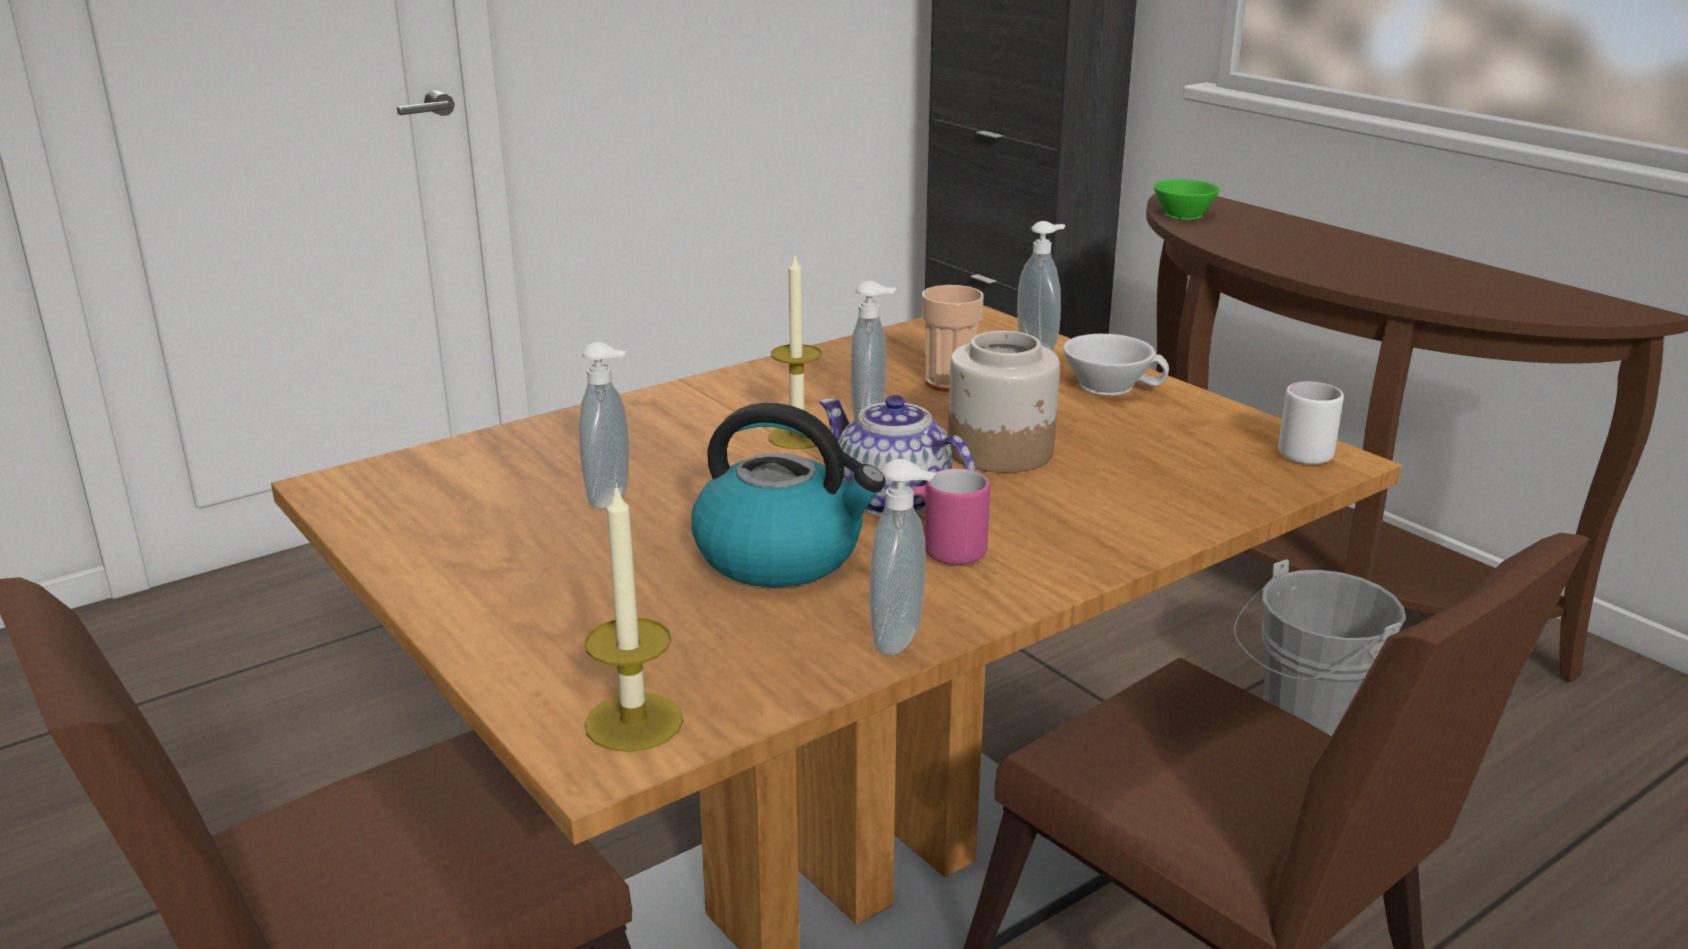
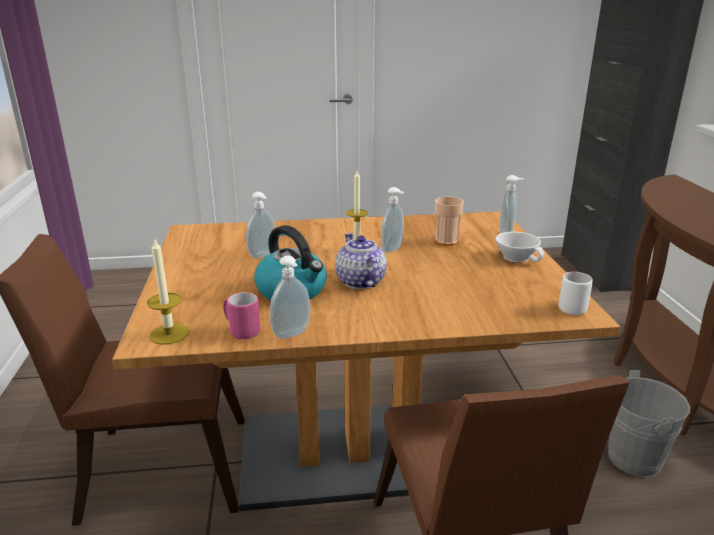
camera: 30 degrees right, 0 degrees up
pink mug [912,468,990,565] -> pink mug moved to [223,292,260,339]
jar [948,331,1060,473] -> none
green cup [1154,179,1220,220] -> none

